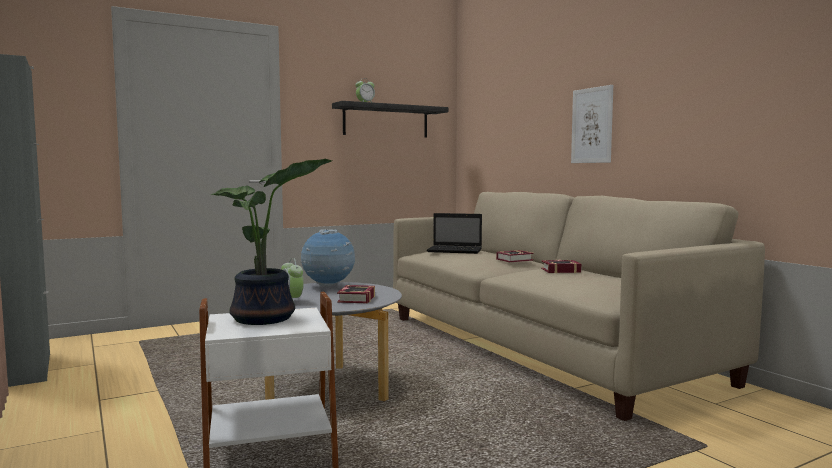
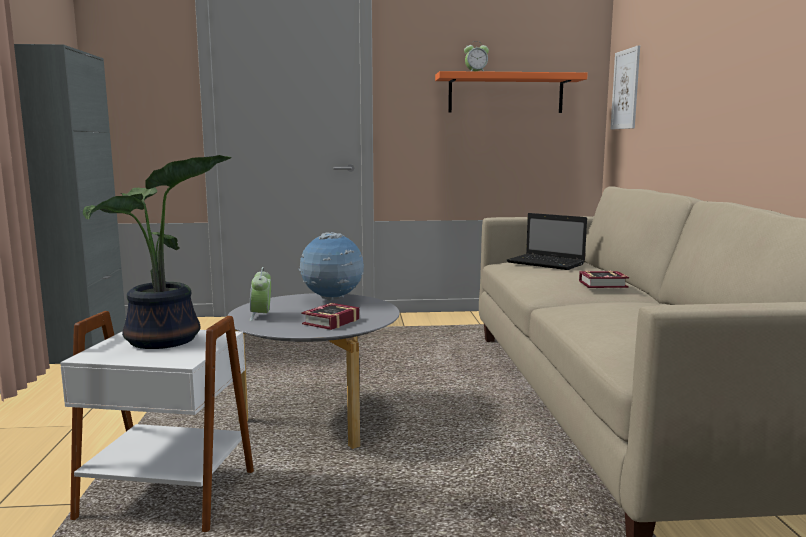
camera: 25 degrees right, 5 degrees up
black shelf [332,101,448,137] -> orange shelf [435,71,588,113]
book [541,259,582,273] -> none
picture [571,85,613,163] -> picture moved to [611,45,640,130]

